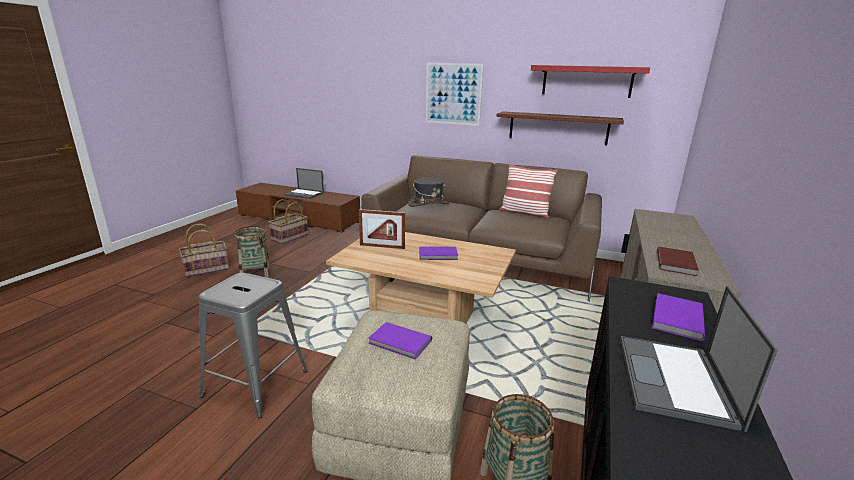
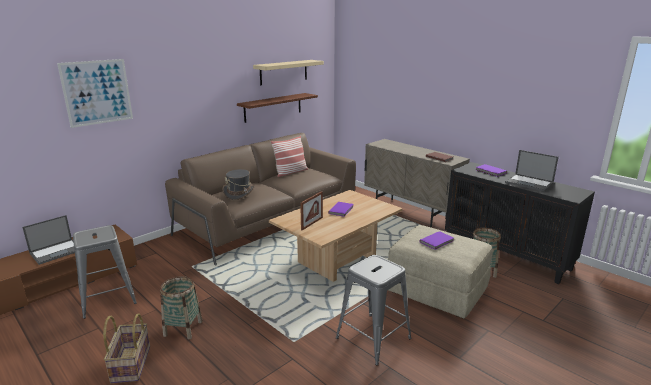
camera: 65 degrees left, 0 degrees up
basket [268,199,308,244] -> grey stool [73,225,137,319]
picture [426,63,484,126] -> picture moved to [57,59,133,128]
red shelf [531,65,650,98] -> beige shelf [253,60,324,85]

